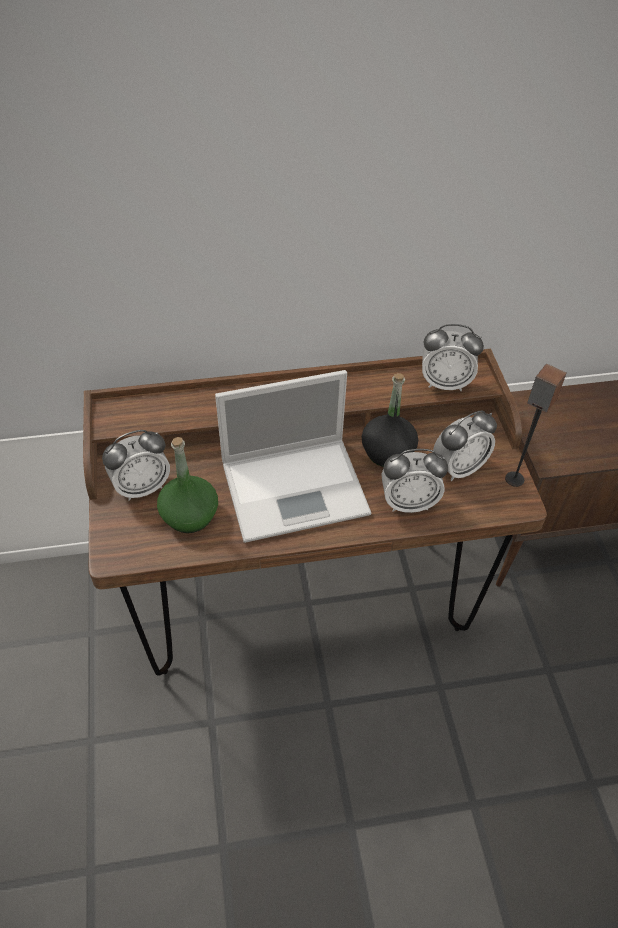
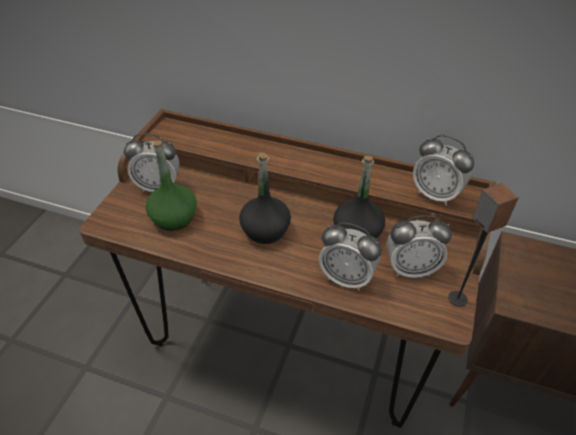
camera: 30 degrees right, 5 degrees down
laptop [215,370,371,543] -> black bottle [239,152,291,244]

